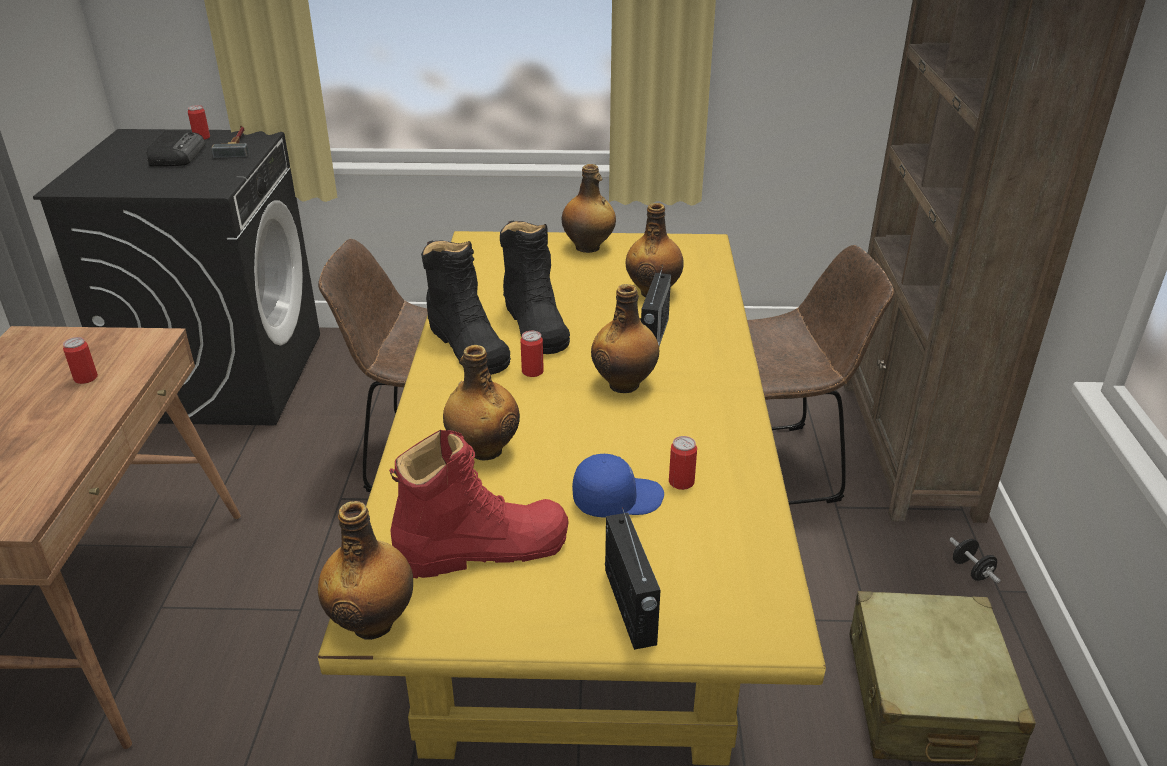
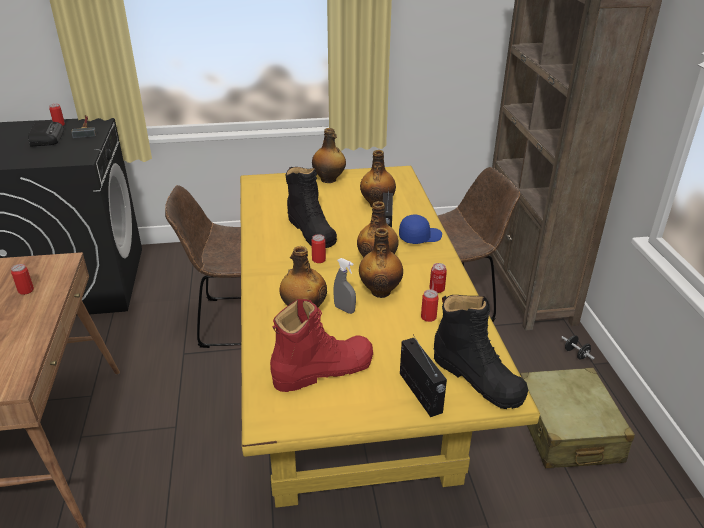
camera: 10 degrees left, 0 degrees up
bottle [317,501,413,640] -> bottle moved to [359,228,403,298]
black boot [421,240,511,375] -> black boot moved to [434,295,528,409]
blue cap [572,454,664,518] -> blue cap moved to [399,215,442,244]
none -> grey spray bottle [333,258,356,314]
none -> can [429,263,447,293]

